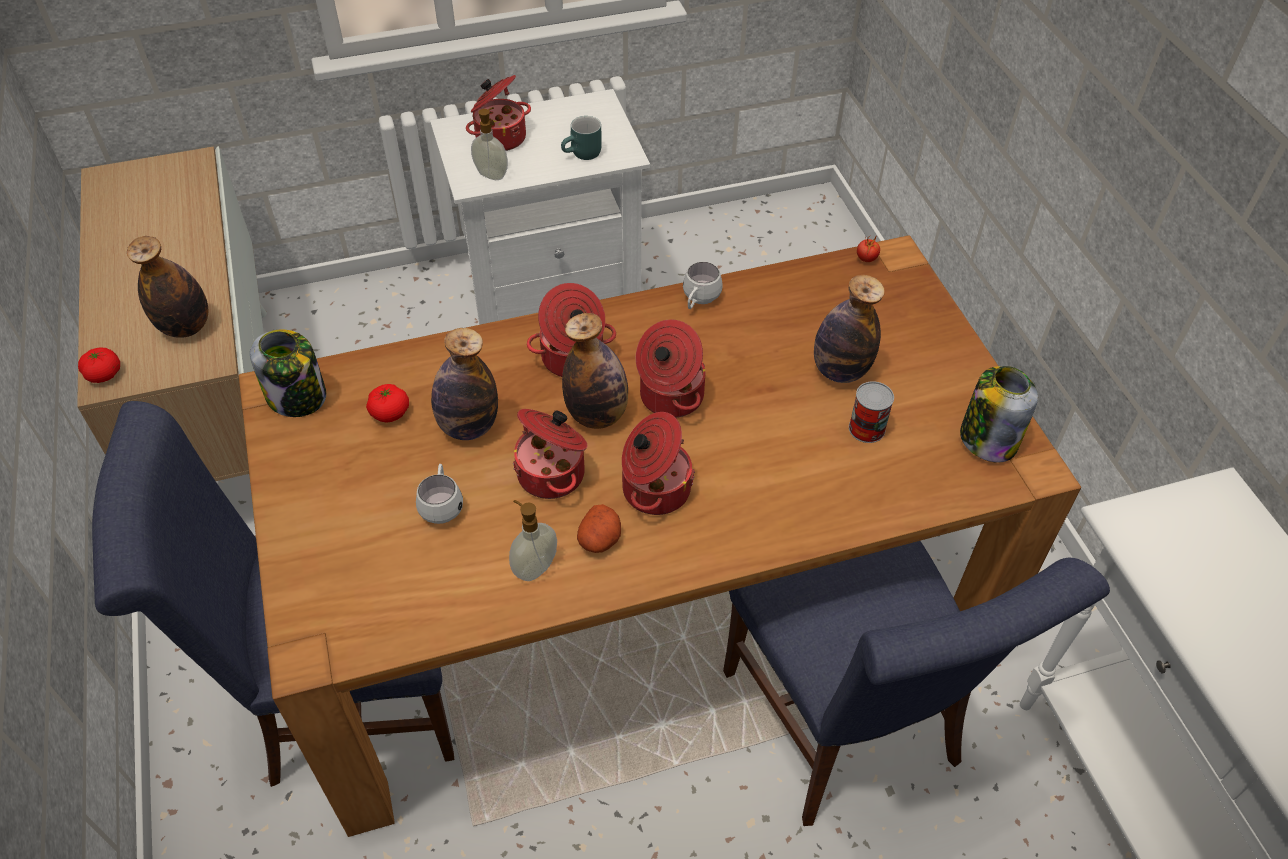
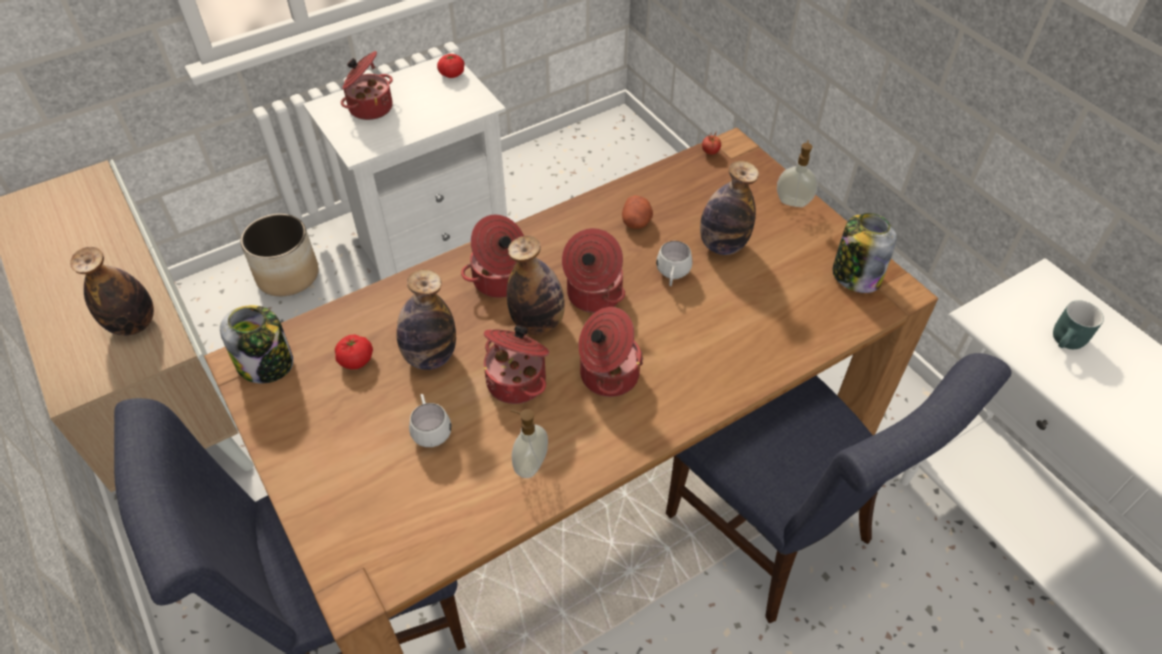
camera: 15 degrees left, 0 degrees up
tomato [78,348,120,383] -> tomato moved to [437,54,465,78]
soap dispenser [471,107,508,180] -> soap dispenser moved to [777,140,818,207]
turquoise mug [561,116,602,160] -> turquoise mug moved to [1053,300,1104,349]
potato [577,504,621,553] -> potato moved to [622,195,653,229]
white mug [683,262,723,309] -> white mug moved to [656,241,692,286]
can [849,381,894,443] -> none
none -> planter [240,214,319,296]

